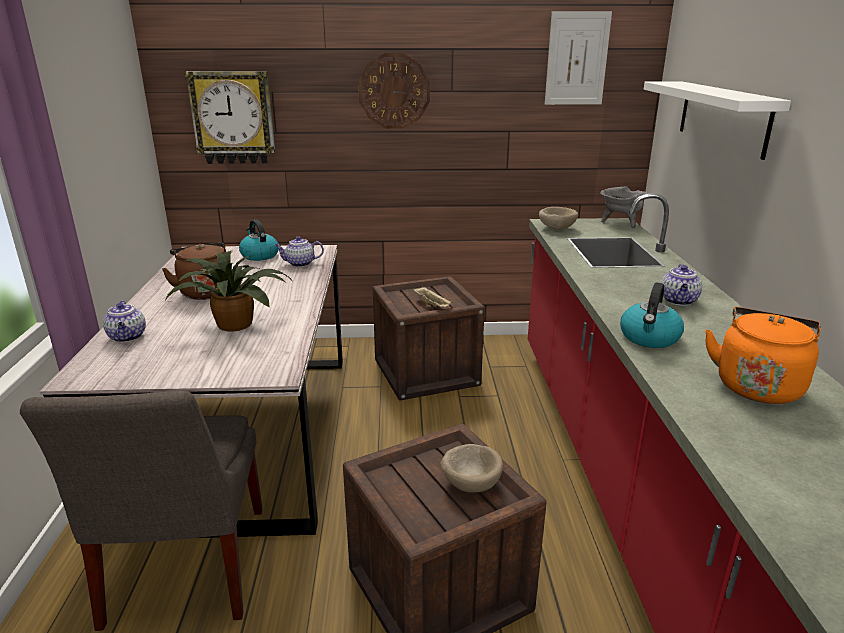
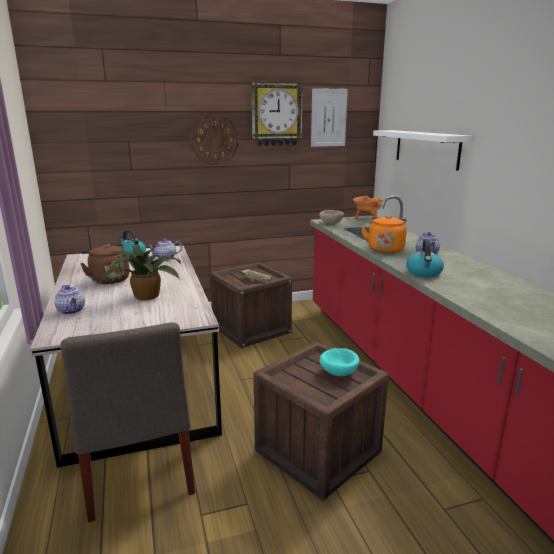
camera: 15 degrees left, 5 degrees down
wall clock [185,71,275,164] -> wall clock moved to [251,83,304,146]
beige bowl [441,444,503,492] -> turquoise bowl [320,348,359,376]
grey cooking pot [600,186,648,229] -> orange cooking pot [353,196,382,219]
orange kettle [705,307,821,404] -> orange kettle moved to [361,215,407,253]

